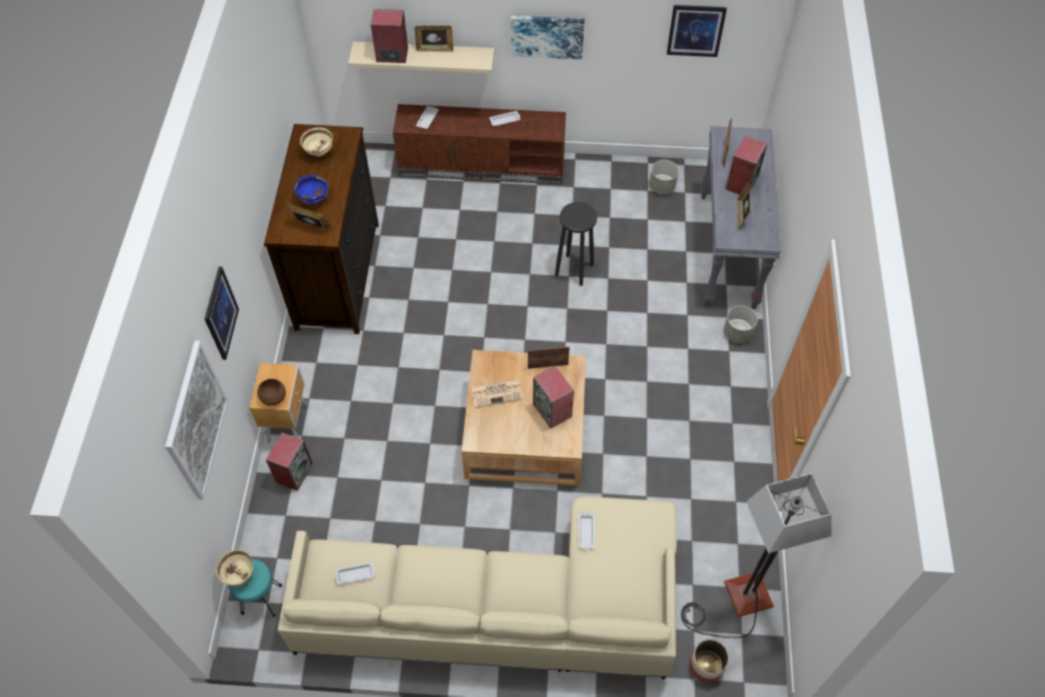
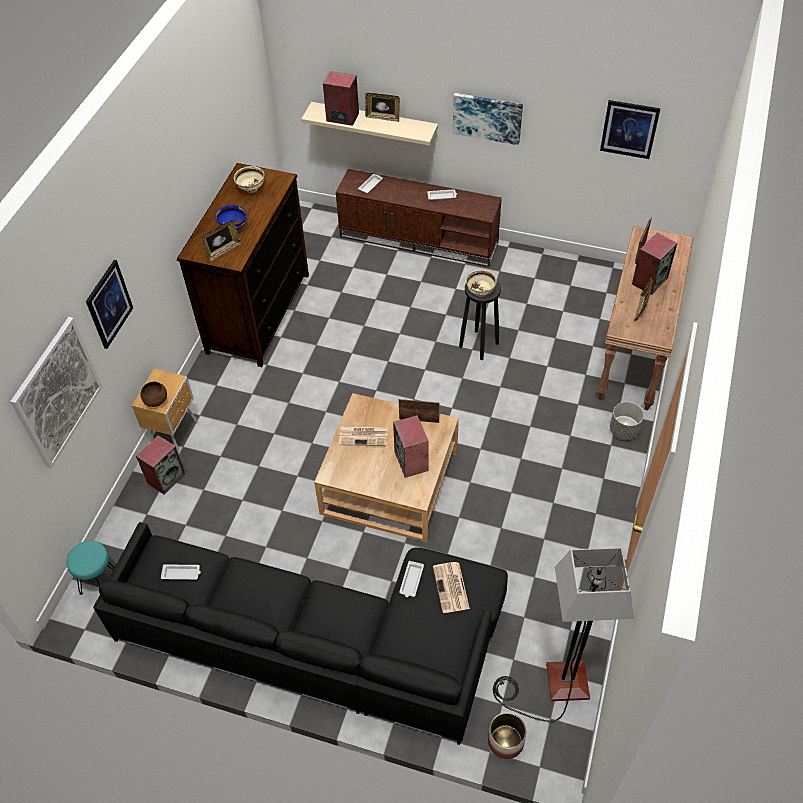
camera: 15 degrees right, 5 degrees down
beige bowl [216,550,254,586] -> beige bowl moved to [466,270,497,297]
beige sofa [278,497,677,679] -> black sofa [93,522,508,745]
picture frame [287,203,332,230] -> picture frame turned 105 degrees clockwise [201,220,242,261]
grey planter [649,160,679,195] -> none
grey console table [701,126,781,309] -> brown console table [597,226,694,410]
none -> newspaper [433,562,470,613]

